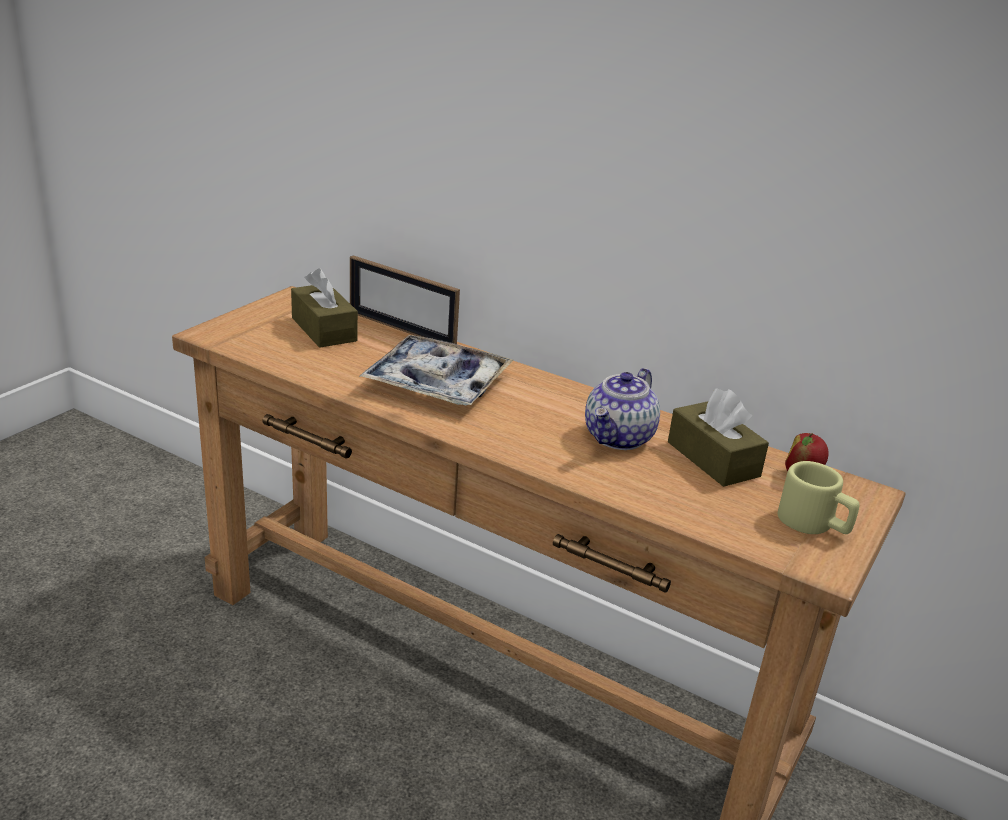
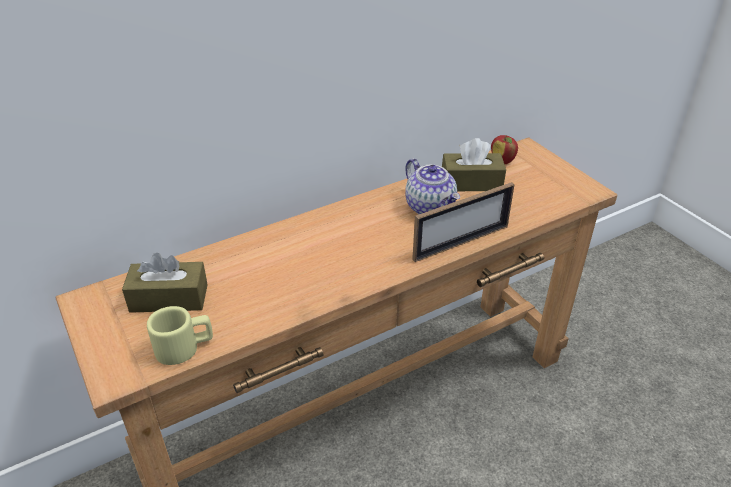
camera: 60 degrees left, 10 degrees up
picture frame [350,255,460,344] -> picture frame moved to [412,182,515,262]
tray [359,335,513,406] -> none
beige mug [777,461,859,534] -> beige mug moved to [147,306,213,365]

